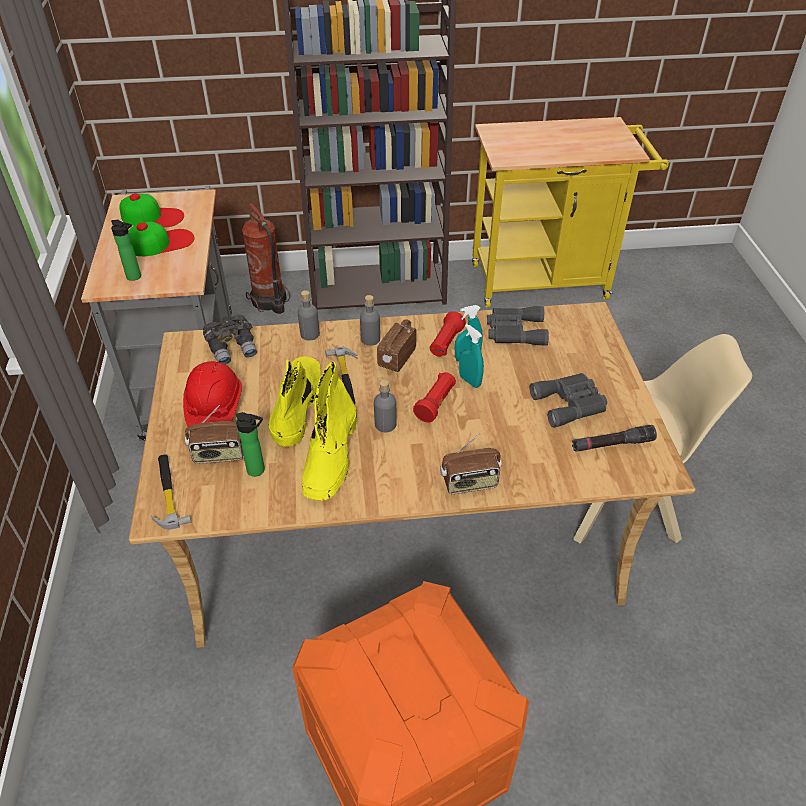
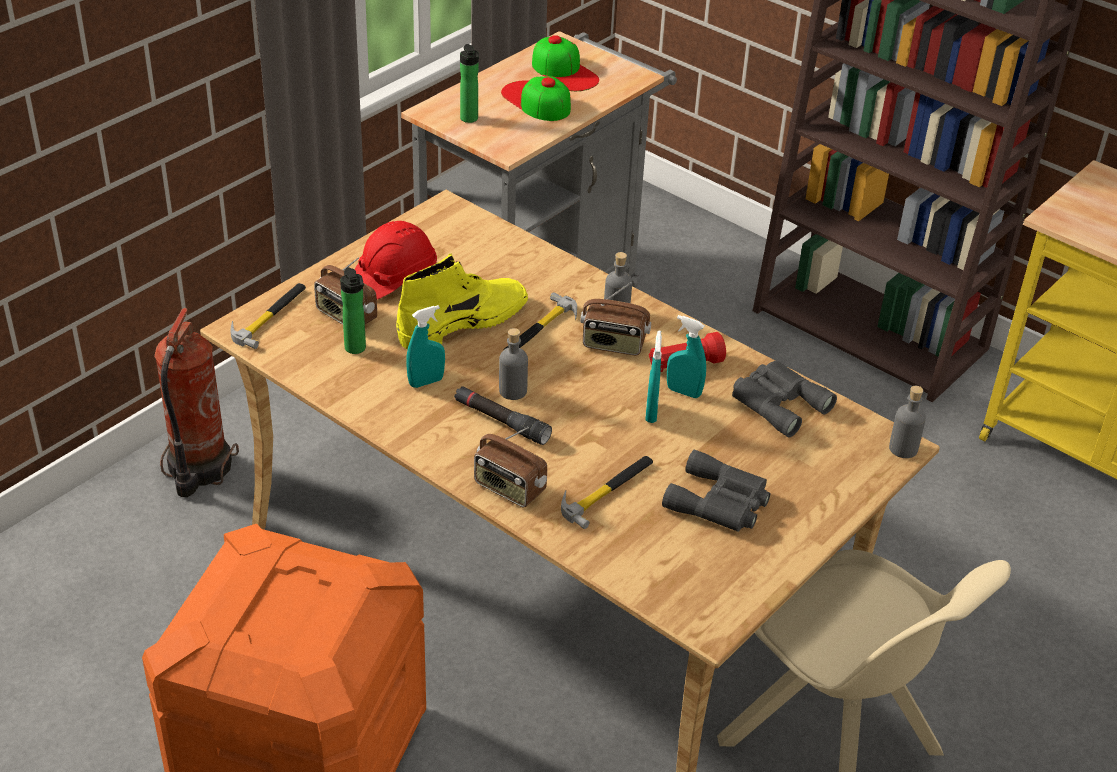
camera: 45 degrees right, 5 degrees down
cap [129,221,195,256] -> cap turned 150 degrees counterclockwise [501,77,571,121]
grey binoculars [203,315,257,365] -> none
fire extinguisher [242,204,290,314] -> fire extinguisher moved to [154,308,239,497]
grey bottle [298,290,320,341] -> grey bottle moved to [889,386,926,458]
yellow boot [302,361,357,501] -> turquoise spray bottle [406,305,445,388]
radio [377,319,417,372] -> radio turned 150 degrees counterclockwise [580,282,651,355]
red flashlight [413,372,456,423] -> none
black flashlight [572,425,657,452] -> black flashlight moved to [454,386,552,445]
none -> hammer [561,456,653,529]

